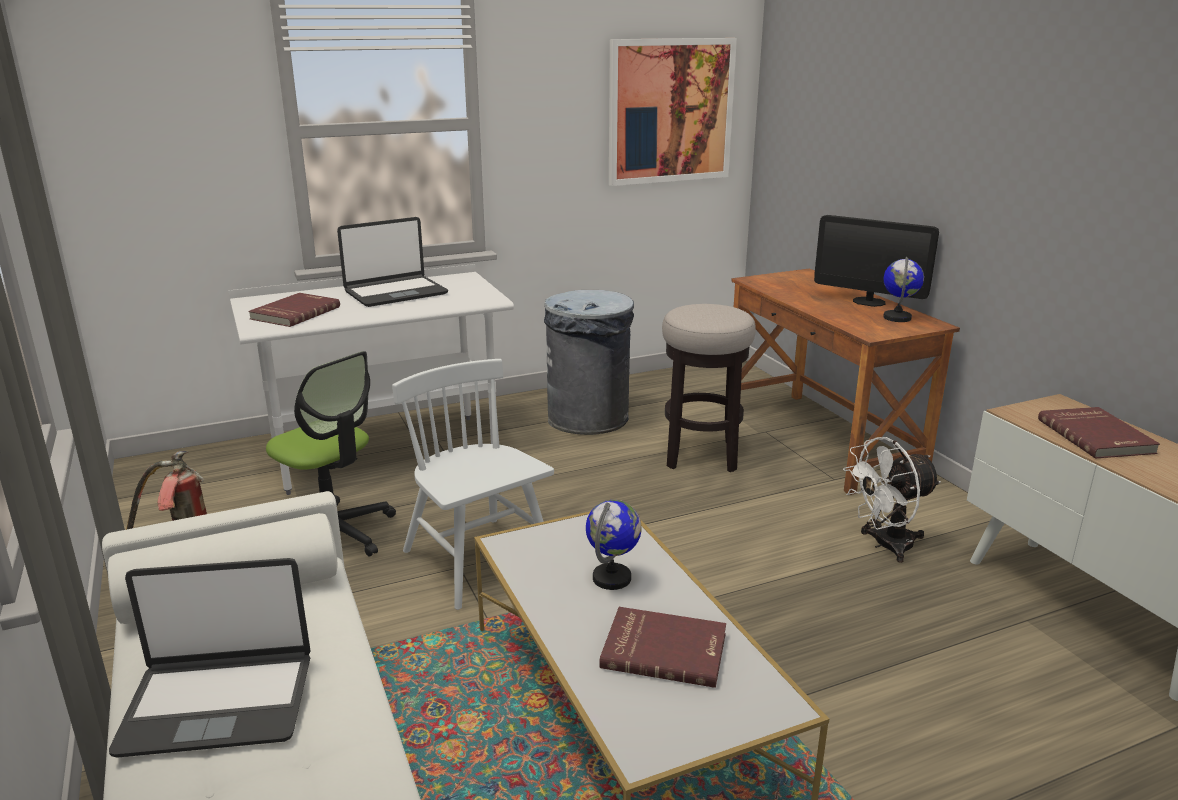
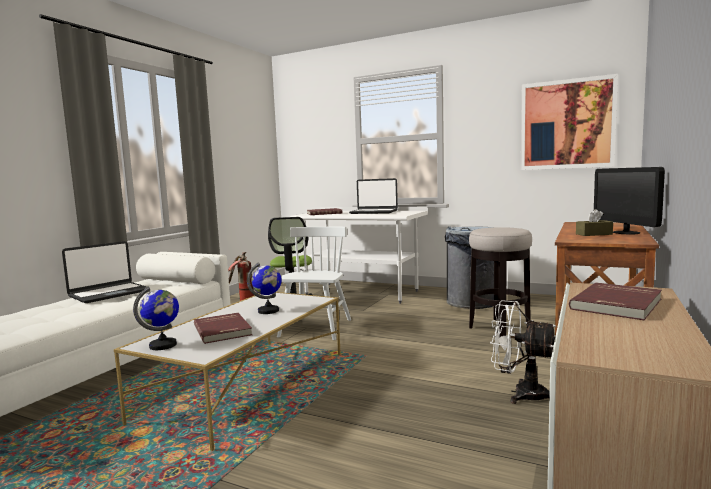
camera: 50 degrees right, 15 degrees down
laptop [109,558,311,758] -> laptop turned 90 degrees counterclockwise [62,241,150,303]
globe [883,257,924,322] -> globe moved to [133,287,179,350]
none -> brown tissue box [576,209,613,236]

